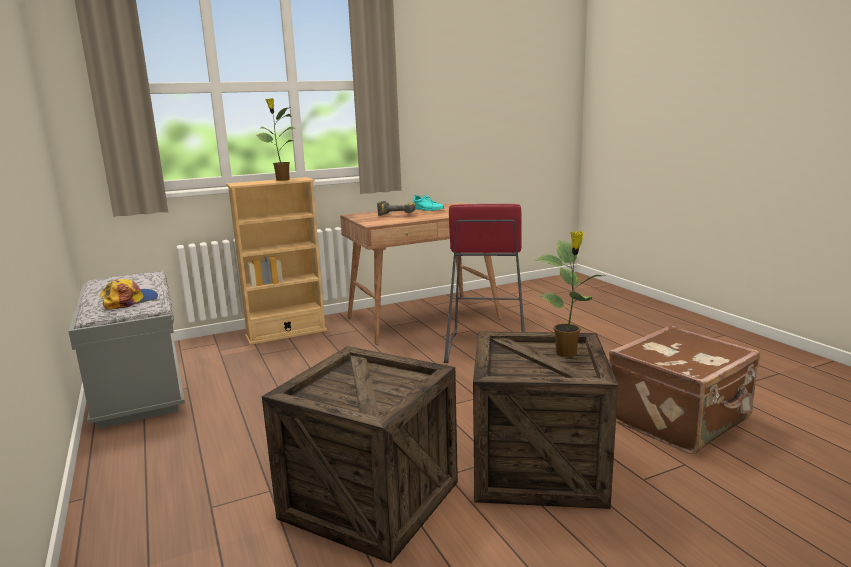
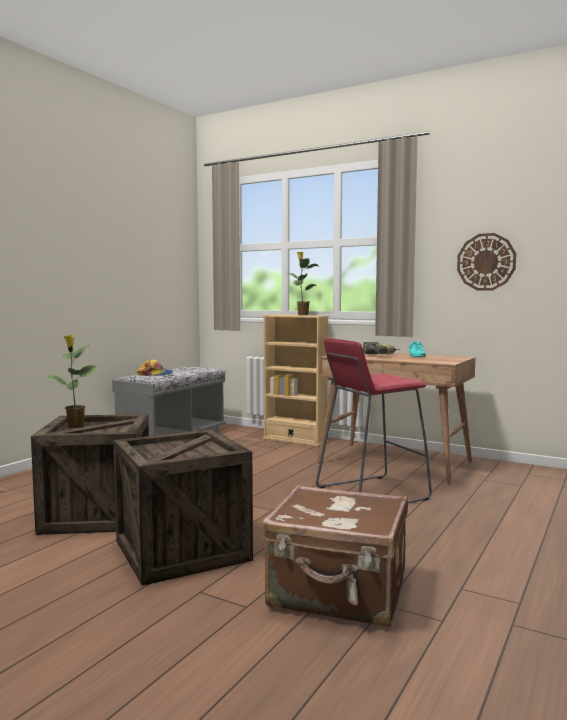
camera: 55 degrees right, 10 degrees down
potted plant [535,231,604,357] -> potted plant moved to [43,335,100,428]
none -> wall clock [457,233,516,291]

